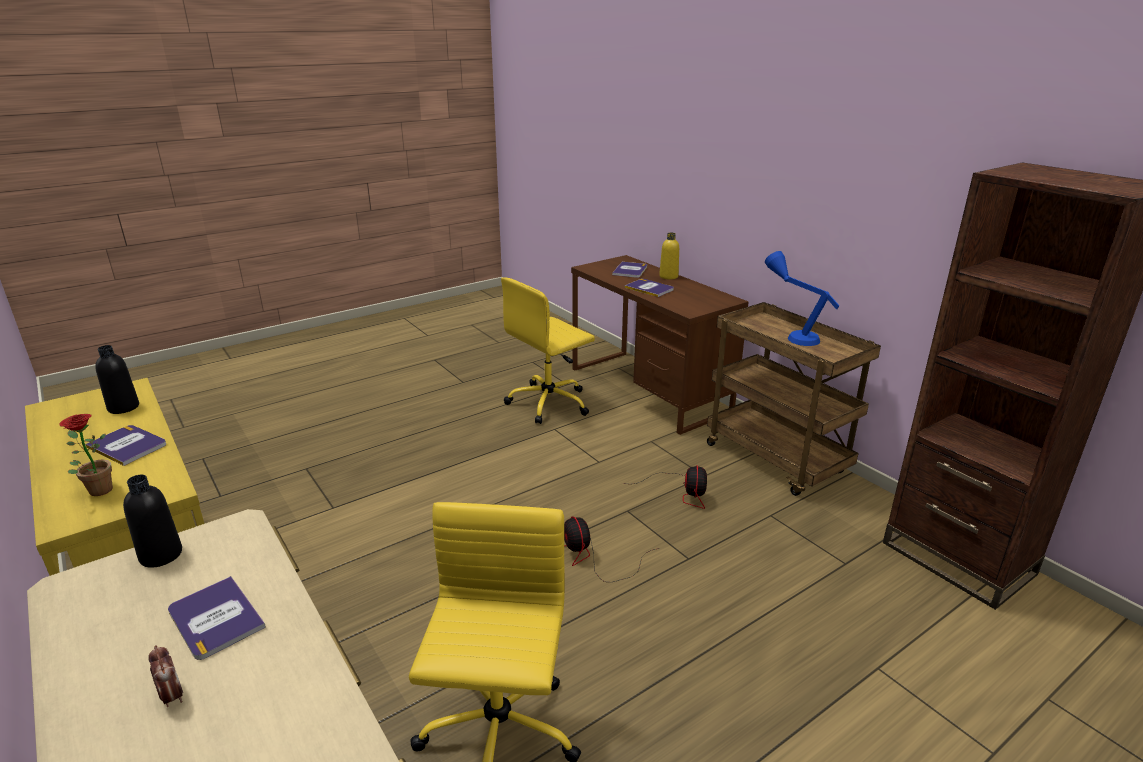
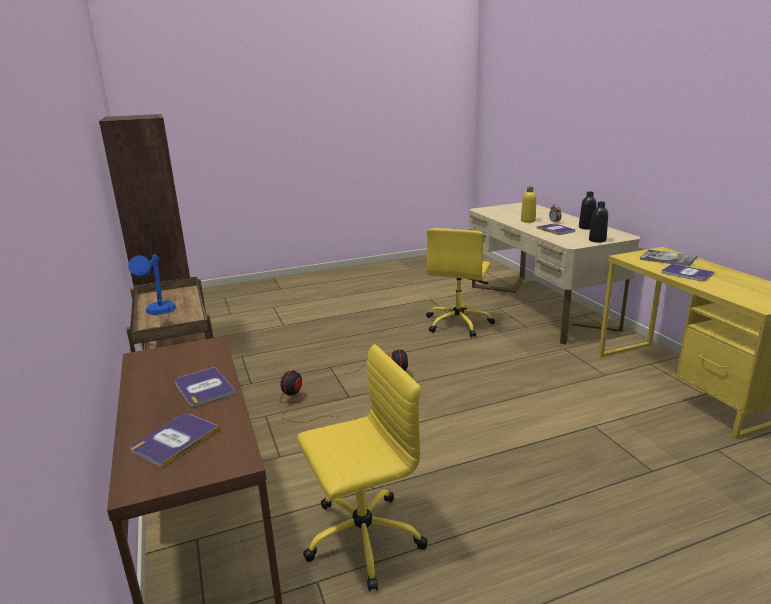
camera: 165 degrees left, 5 degrees down
potted plant [59,414,113,496] -> book [640,250,697,267]
black bottle [95,345,139,414] -> black bottle moved to [579,192,597,229]
yellow bottle [659,232,679,279] -> yellow bottle moved to [521,187,536,223]

